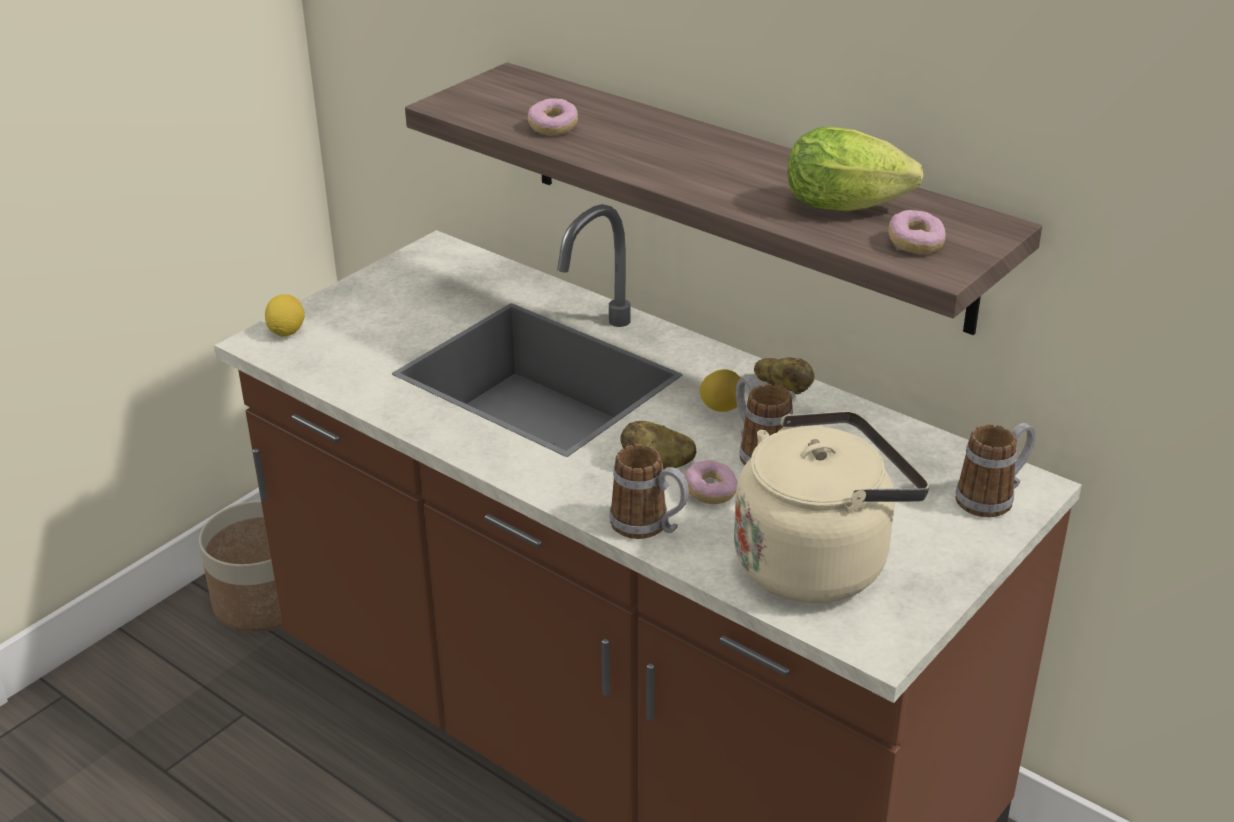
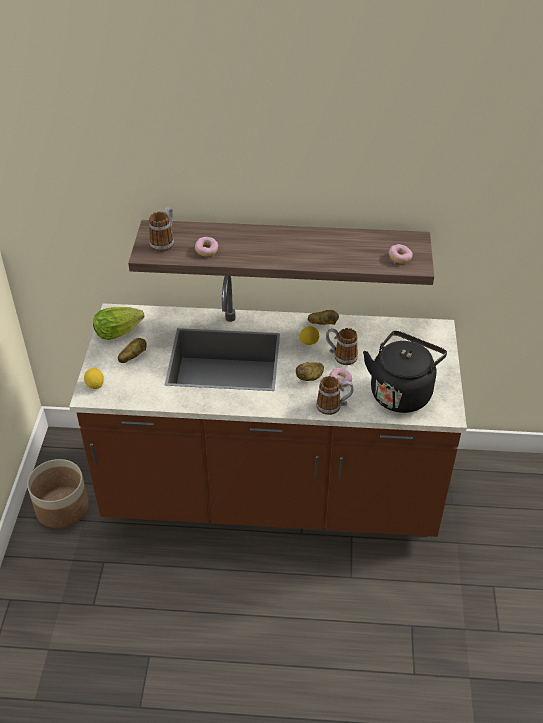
camera: 35 degrees left, 10 degrees up
beige kettle [734,411,929,603] -> black kettle [363,331,447,413]
lettuce [788,127,924,212] -> lettuce moved to [93,307,144,340]
mug [955,423,1036,517] -> mug moved to [149,207,174,252]
none -> potato [118,338,147,363]

